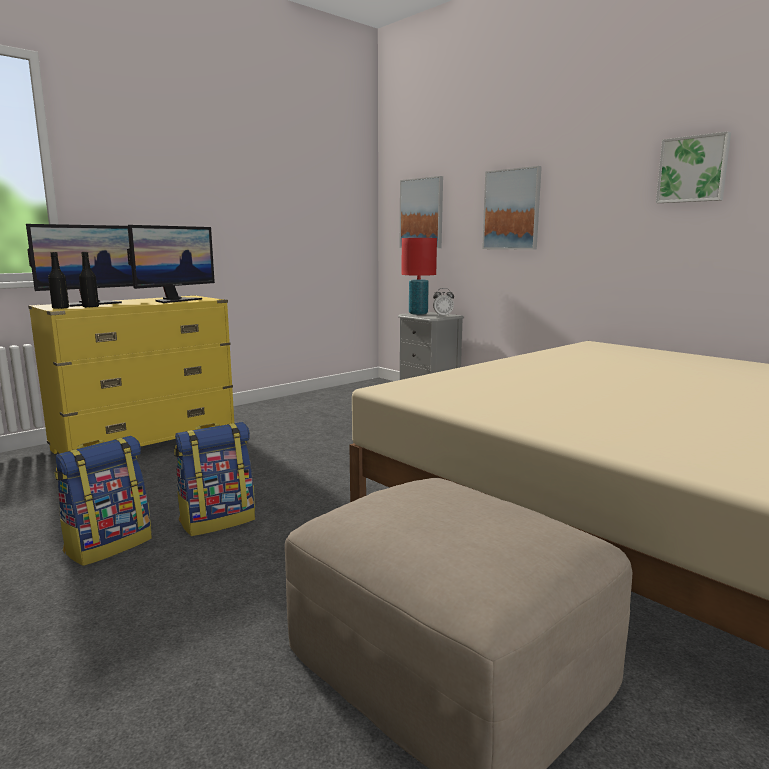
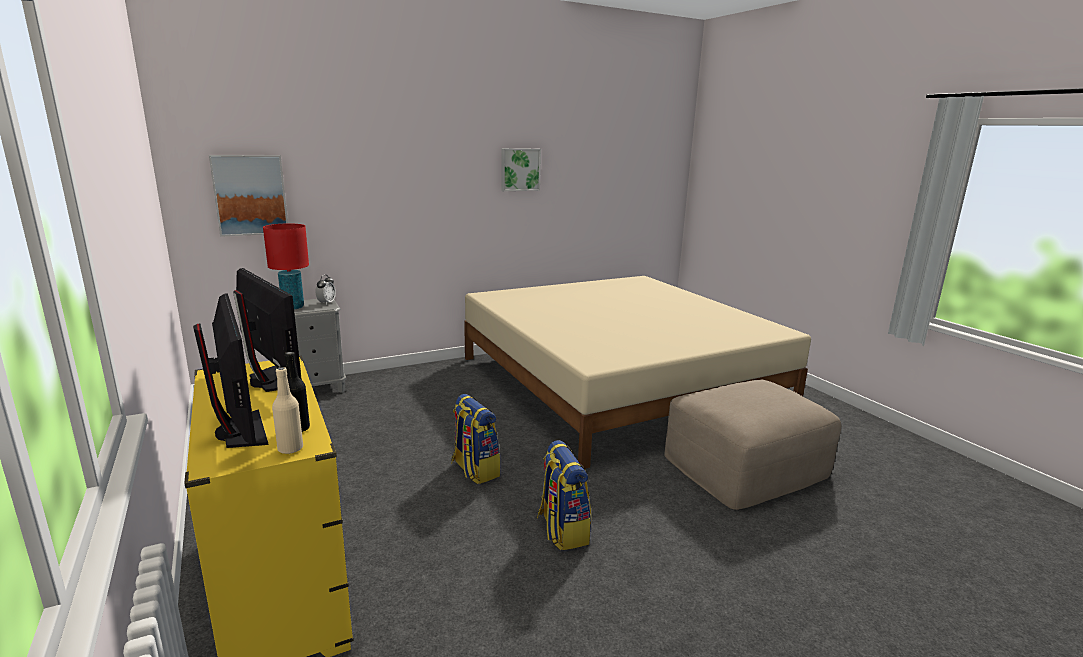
camera: 75 degrees left, 5 degrees up
black bottle [48,252,69,309] -> beige bottle [272,367,303,454]
backpack [54,436,152,566] -> backpack moved to [451,394,500,484]
picture [482,166,542,250] -> none

